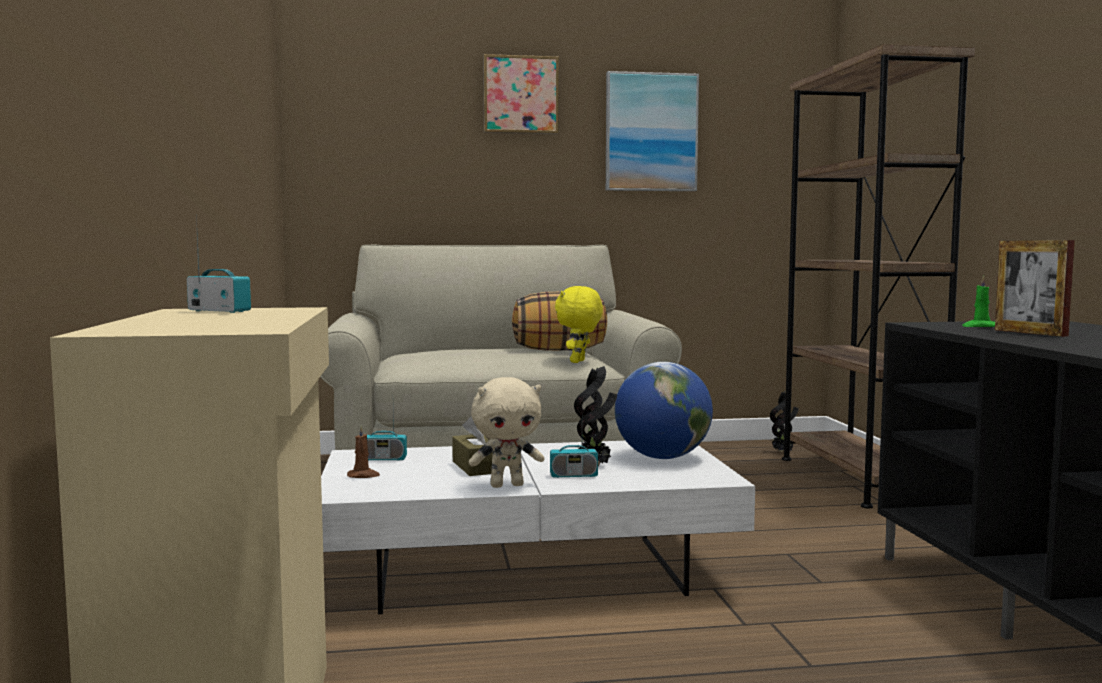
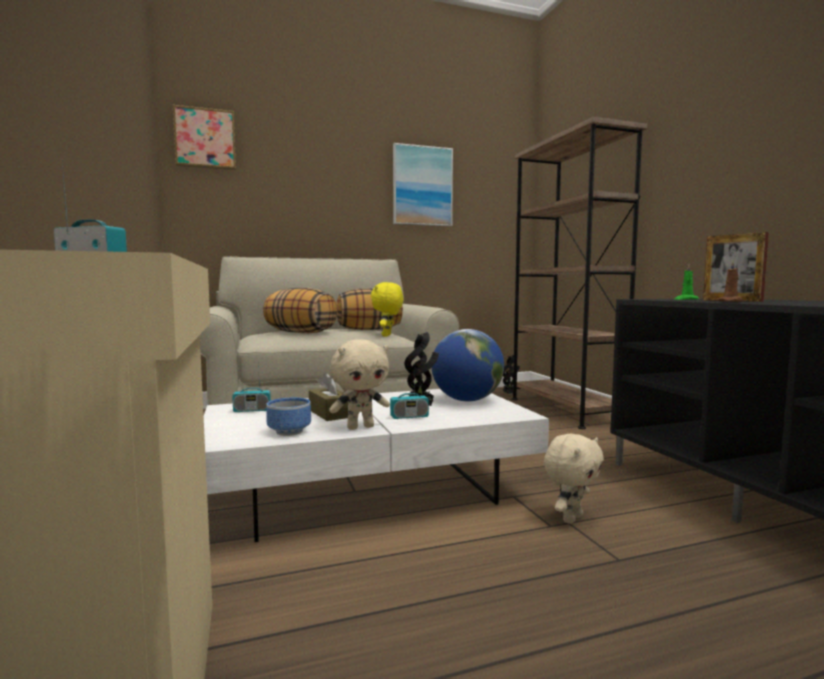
camera: 10 degrees left, 0 degrees up
brown candle [347,425,380,478] -> brown candle moved to [717,260,744,302]
picture [483,54,559,134] -> picture moved to [173,105,236,170]
none -> pillow [263,288,338,333]
none -> bowl [267,398,311,436]
none -> beige plush toy [544,434,604,524]

